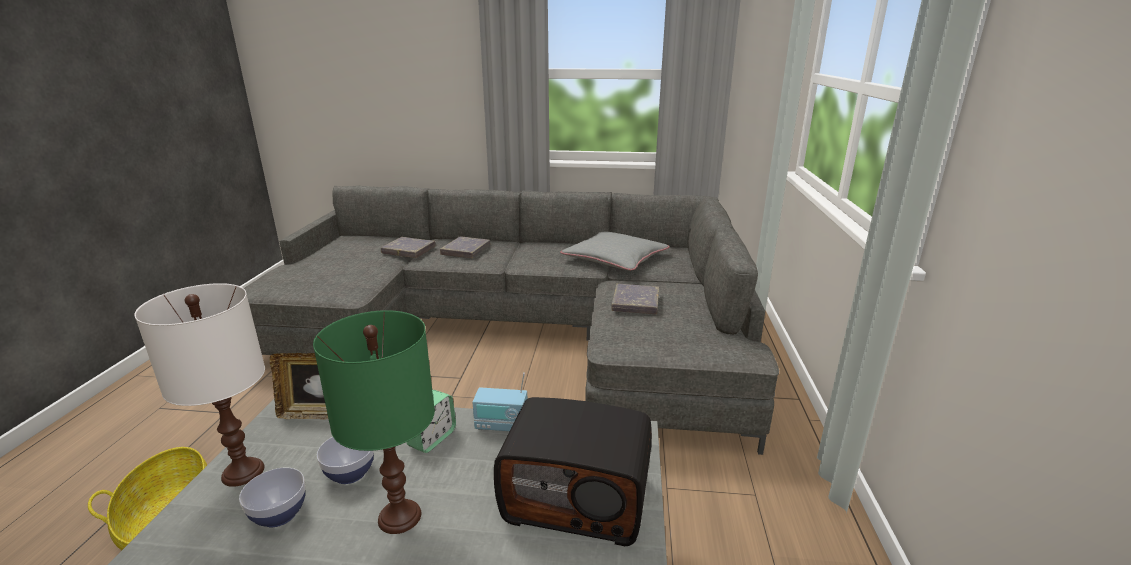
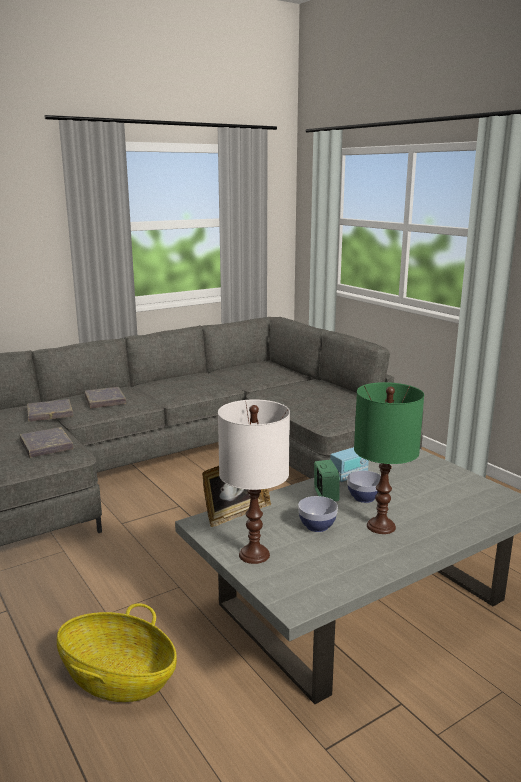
camera: 40 degrees left, 5 degrees down
bowl [239,468,305,527] -> bowl moved to [347,470,381,503]
radio [494,397,652,546] -> none
grey pillow [560,232,669,270] -> none
grey book [611,284,659,314] -> grey book moved to [20,427,73,457]

